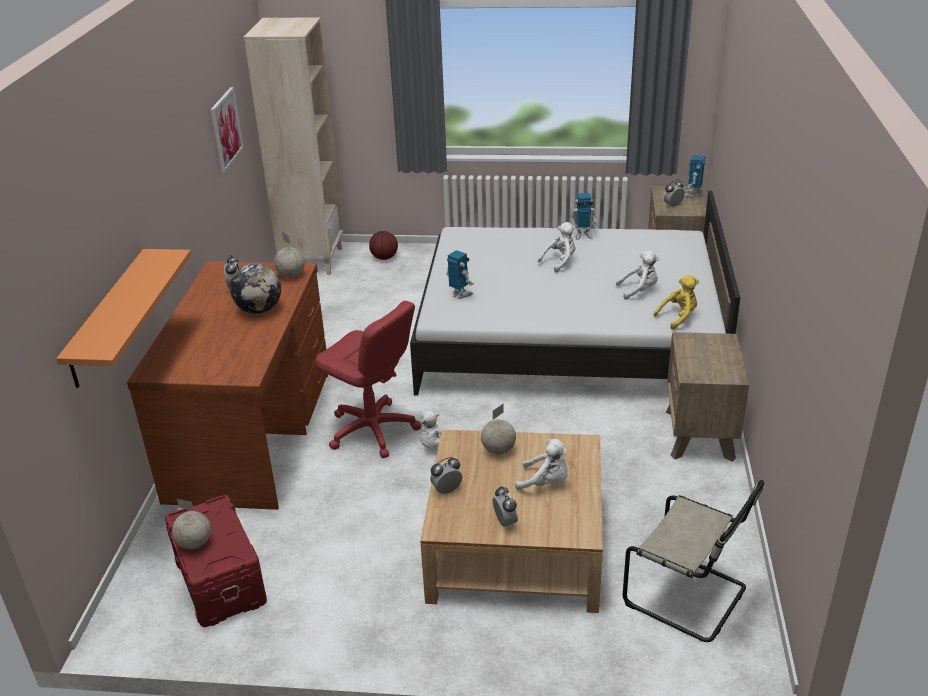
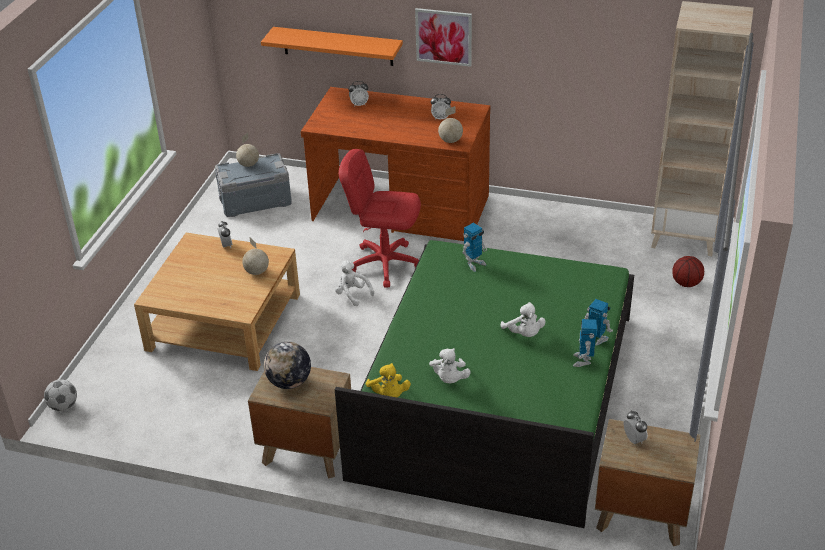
camera: 100 degrees right, 5 degrees up
red storage box [165,495,267,627] -> grey storage box [215,153,292,217]
picture [210,87,243,172] -> picture moved to [415,8,472,67]
globe [230,263,281,314] -> globe moved to [264,342,311,389]
red office chair [315,301,421,458] -> red office chair turned 60 degrees clockwise [339,149,421,288]
white bed [410,191,740,396] -> green bed [335,240,634,528]
alarm clock [493,486,518,527] -> alarm clock moved to [348,81,369,107]
white plush toy [515,439,568,491] -> none
beige chair [623,480,764,642] -> none
toy robot [684,155,705,198] -> toy robot moved to [585,299,613,346]
none -> football [44,379,77,411]

